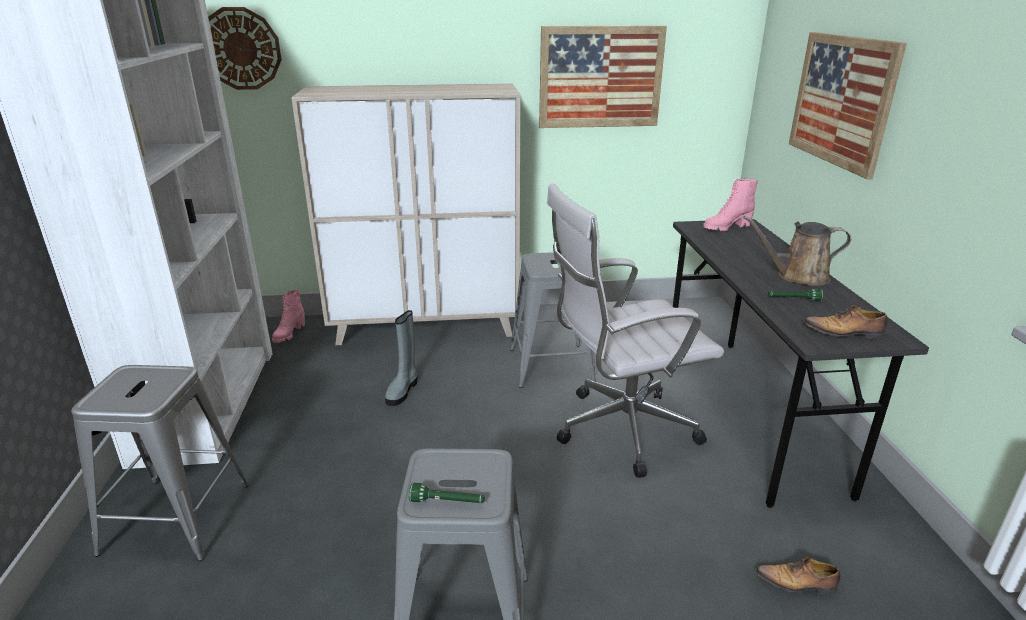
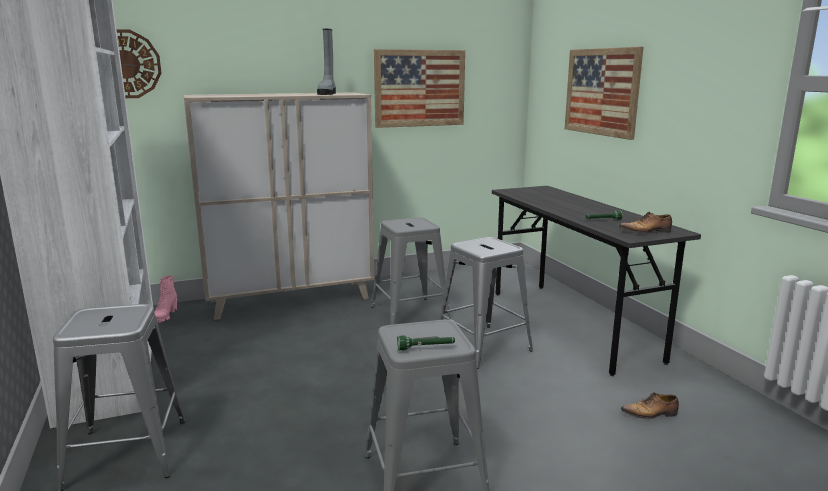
camera: 15 degrees left, 10 degrees down
grey boot [385,310,417,406] -> grey boot moved to [317,29,336,95]
white office chair [546,183,724,478] -> grey stool [440,237,533,369]
pink boot [703,179,758,231] -> none
brown watering can [743,216,851,286] -> none

